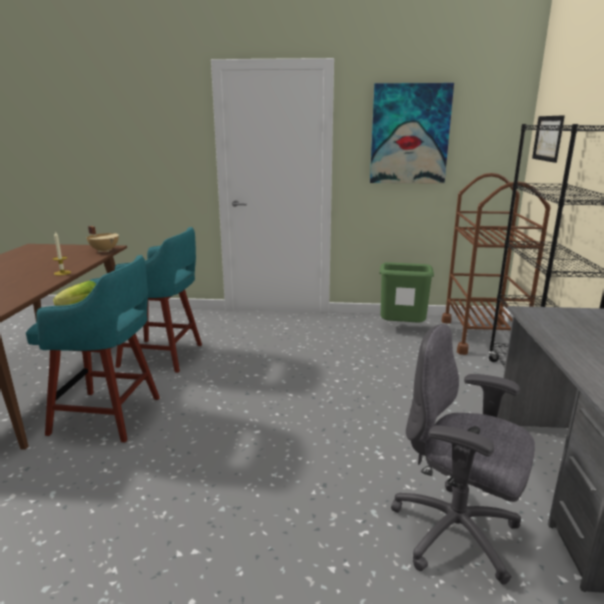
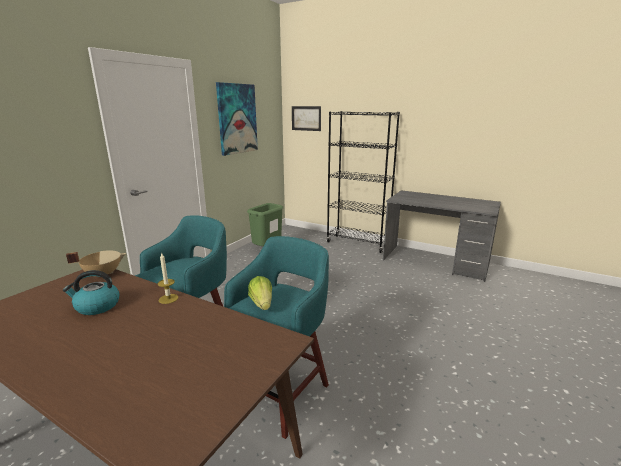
camera: 65 degrees left, 0 degrees up
grey office chair [391,324,535,585] -> none
brown cart [442,173,551,355] -> none
none -> kettle [63,270,120,315]

